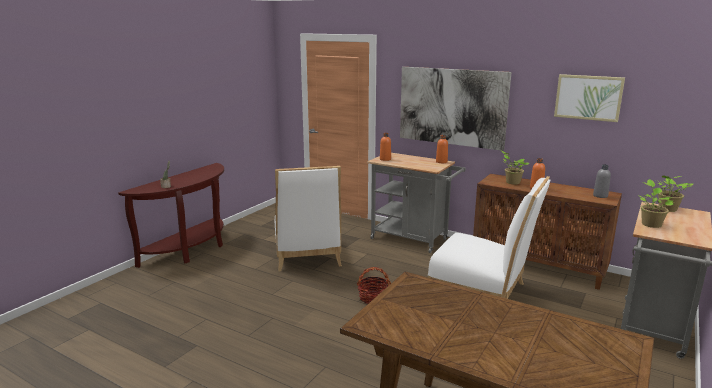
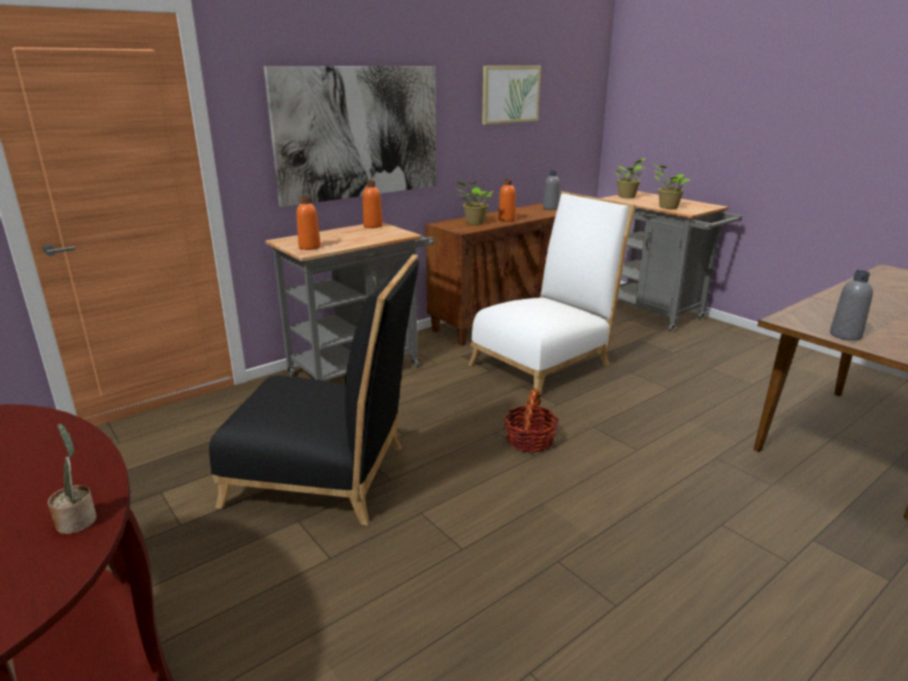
camera: 70 degrees left, 5 degrees up
white chair [275,166,342,271] -> black chair [209,254,419,525]
none -> grey bottle [830,270,873,341]

